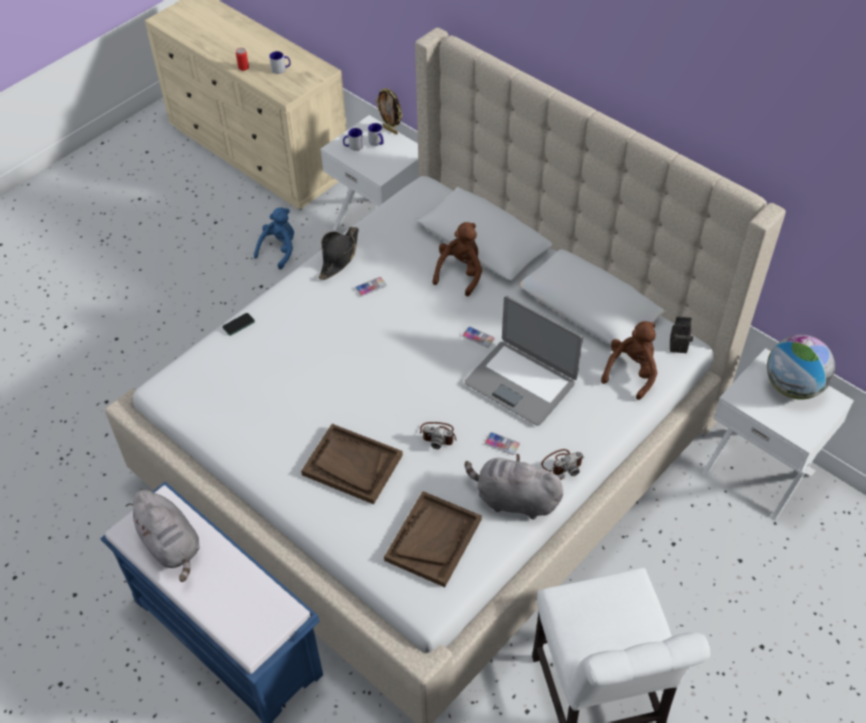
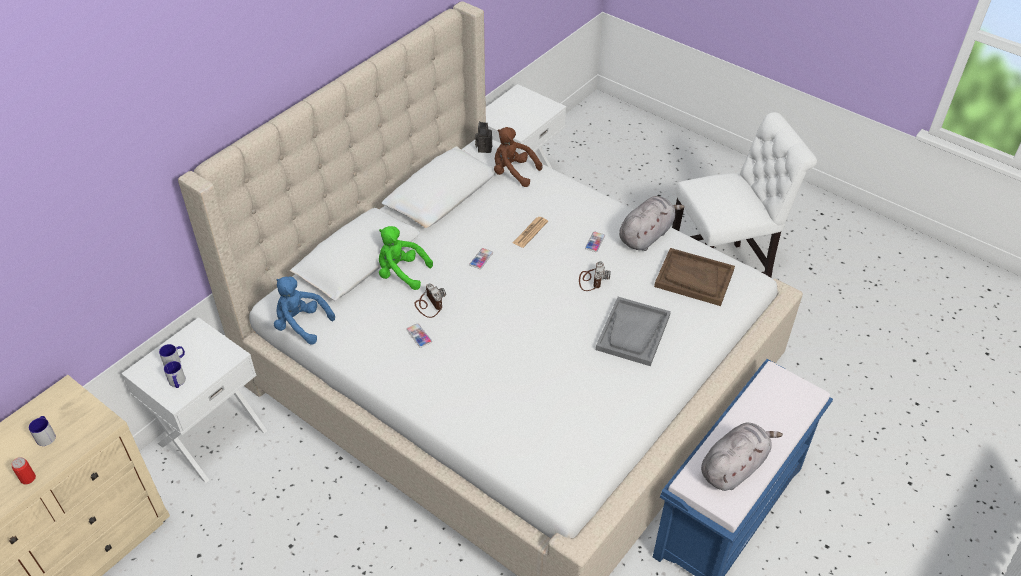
camera: 95 degrees left, 5 degrees down
phone [222,313,255,336] -> none
blue plush toy [254,207,294,270] -> blue plush toy moved to [274,277,335,345]
brown tray [301,424,403,504] -> grey tray [596,297,671,366]
black hat [318,227,359,280] -> none
picture frame [375,88,402,135] -> none
brown plush toy [432,222,482,296] -> green plush toy [379,226,433,290]
laptop [465,296,583,426] -> newspaper [513,217,548,248]
grey plush toy [465,453,564,520] -> grey plush toy turned 150 degrees counterclockwise [619,196,684,251]
camera [541,449,584,476] -> camera moved to [414,284,446,318]
globe [767,335,835,400] -> none

